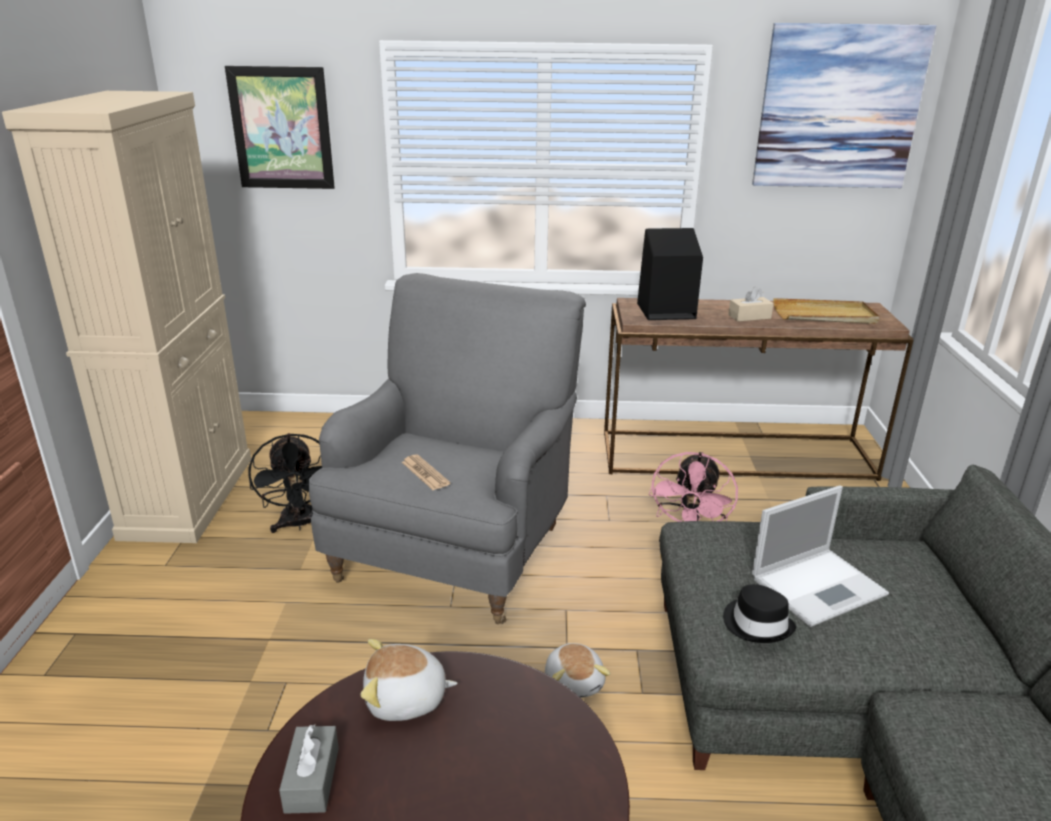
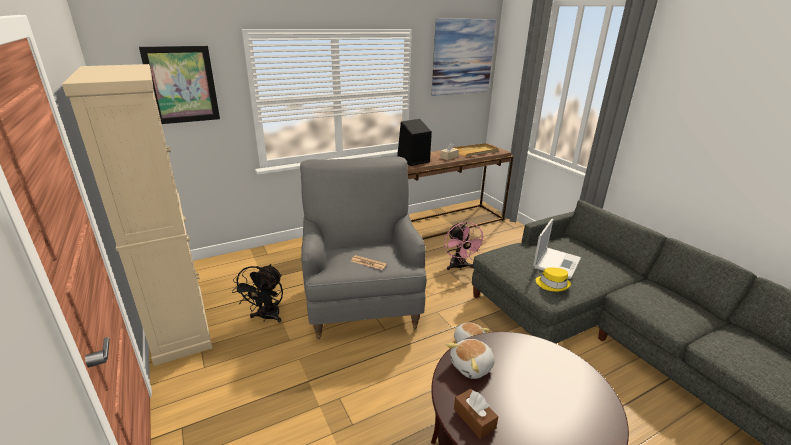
camera: 30 degrees left, 0 degrees up
black fan [248,433,322,533] -> black fan turned 60 degrees clockwise [232,264,283,323]
grey tissue box [279,724,339,814] -> brown tissue box [454,389,498,439]
black hat [723,584,796,643] -> yellow hat [536,267,571,292]

